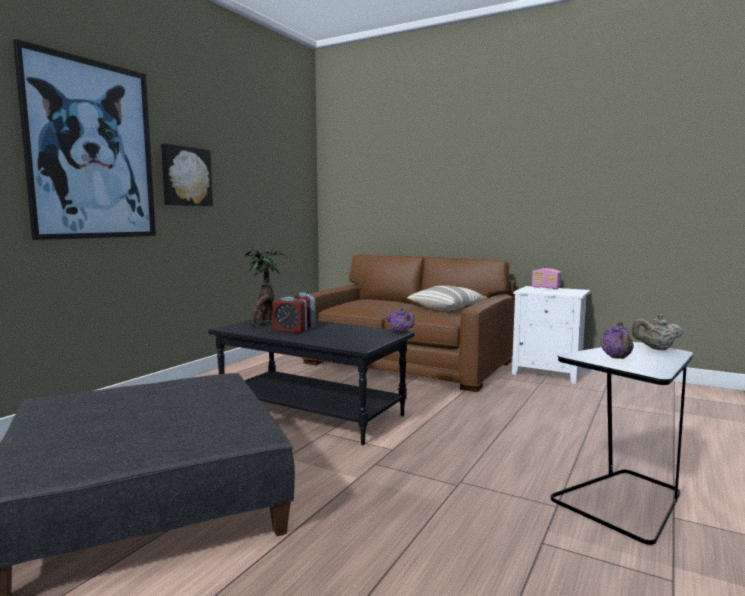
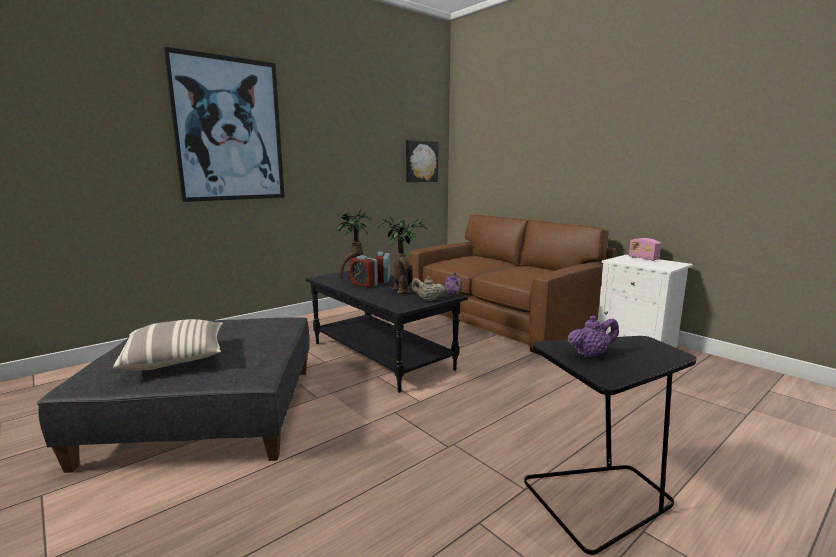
camera: 20 degrees right, 5 degrees up
picture [161,143,213,206] -> picture moved to [406,140,438,182]
pillow [407,285,488,311] -> pillow moved to [113,319,223,371]
purple teapot [601,321,634,359] -> purple teapot turned 135 degrees counterclockwise [568,315,619,357]
beige teapot [631,314,683,350] -> beige teapot moved to [411,276,445,301]
none -> potted plant [378,214,427,294]

